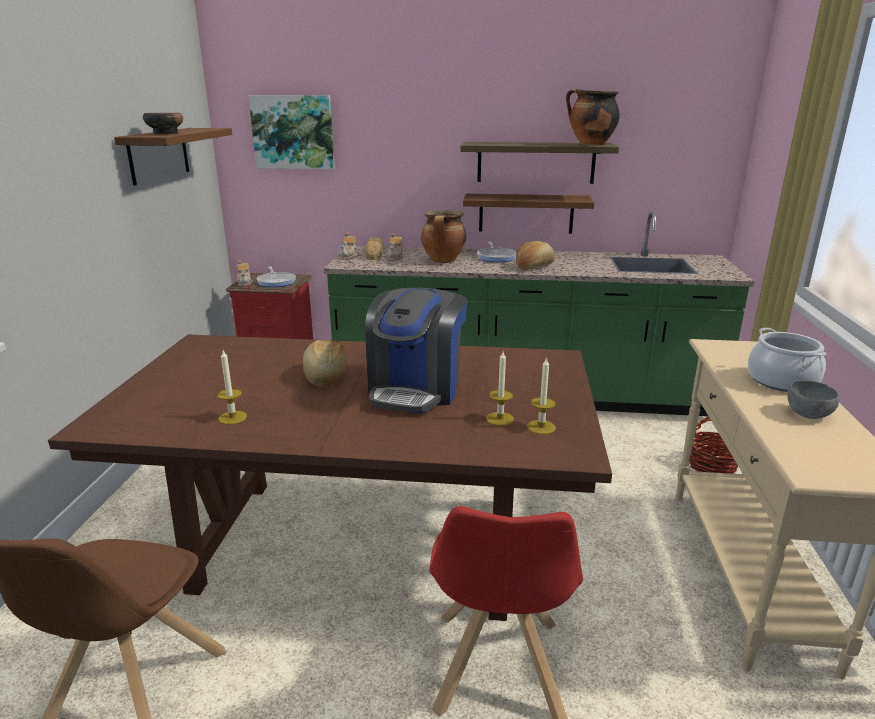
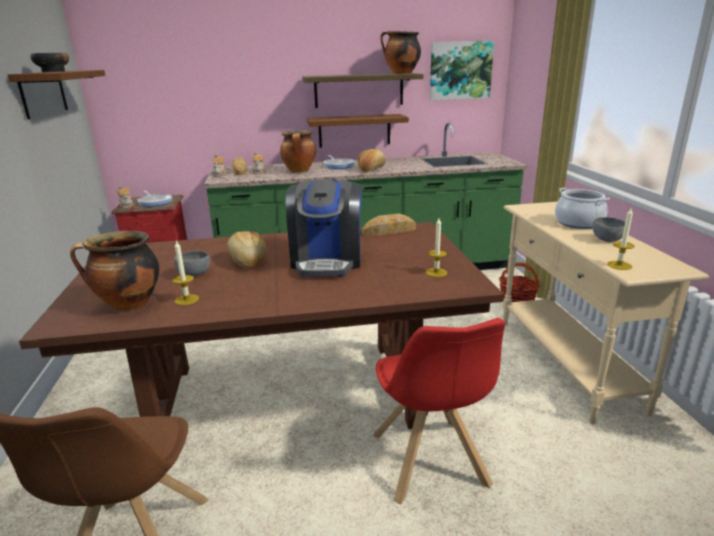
camera: 15 degrees left, 0 degrees up
picture [249,95,335,169] -> picture moved to [430,41,494,100]
candle [487,352,514,426] -> candle moved to [607,208,634,270]
none -> cooking pot [70,231,159,311]
none -> grey bowl [174,251,210,276]
none -> bread [362,213,416,236]

